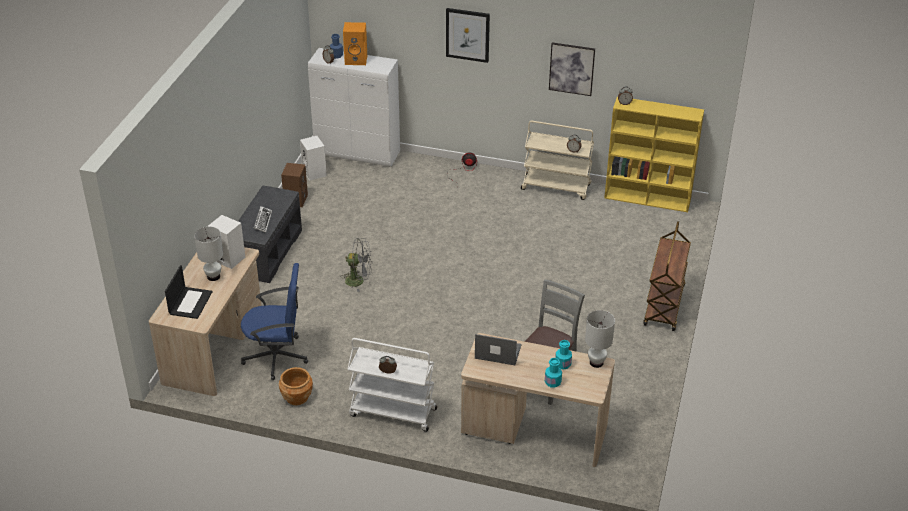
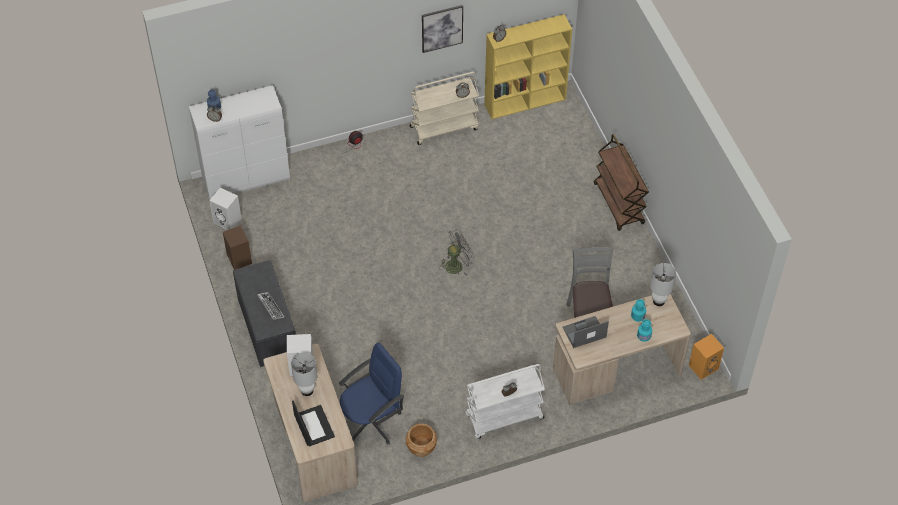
camera: 35 degrees left, 15 degrees up
grey fan [342,238,372,292] -> grey fan moved to [441,229,475,276]
orange speaker [343,22,367,65] -> orange speaker moved to [689,334,724,380]
picture [446,8,490,63] -> none

